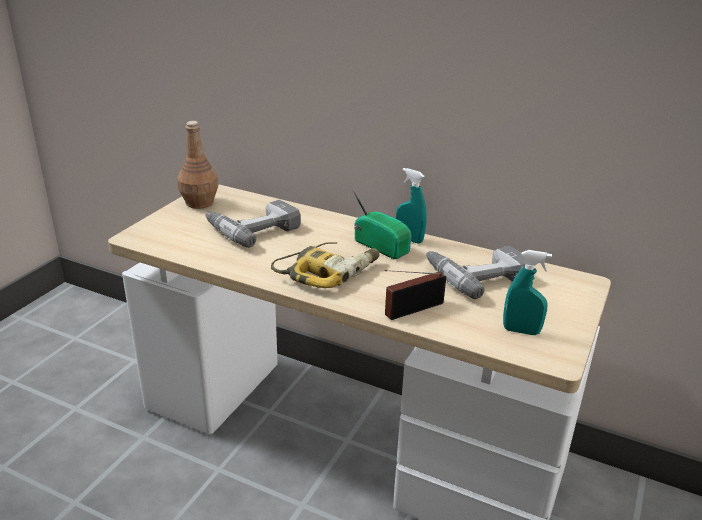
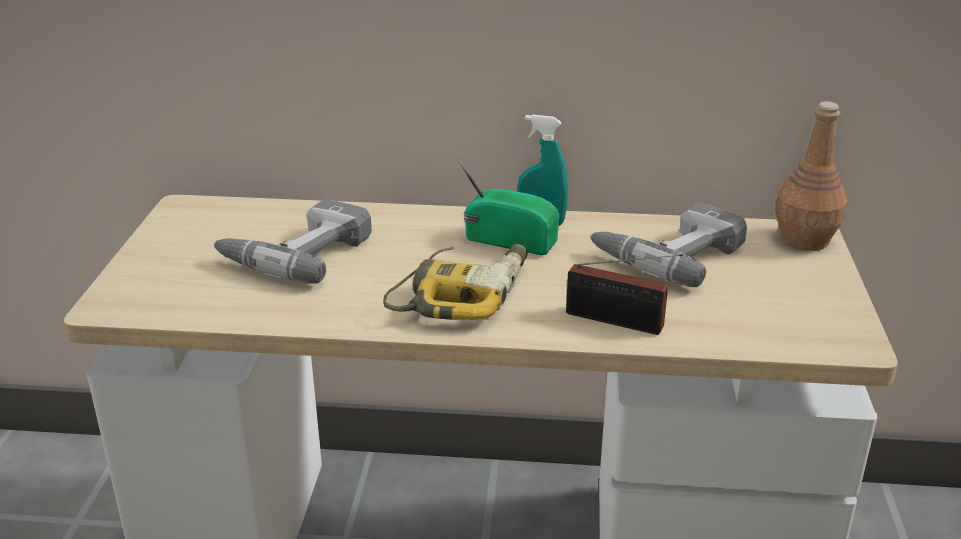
camera: 20 degrees left, 0 degrees up
brown bottle [177,121,219,209] -> brown bottle moved to [775,101,847,251]
radio [385,270,446,320] -> radio turned 105 degrees counterclockwise [566,254,683,335]
turquoise spray bottle [503,250,552,335] -> none

